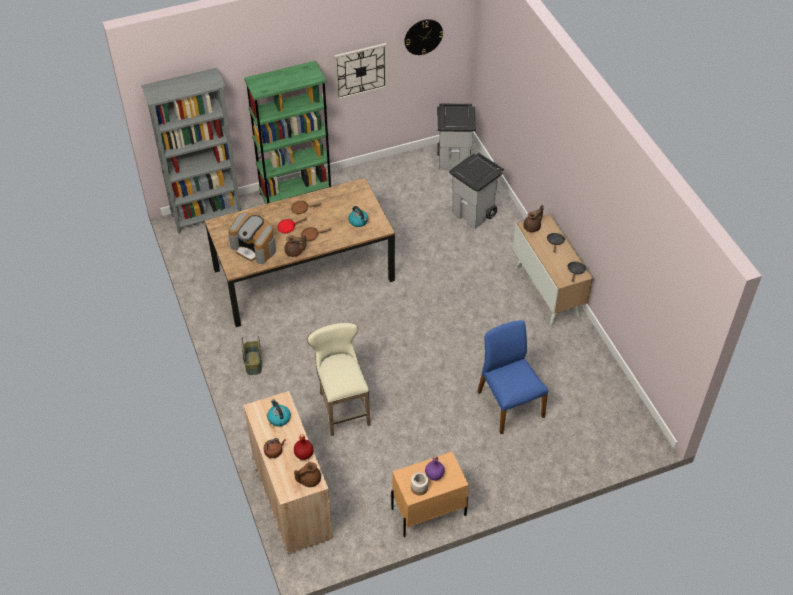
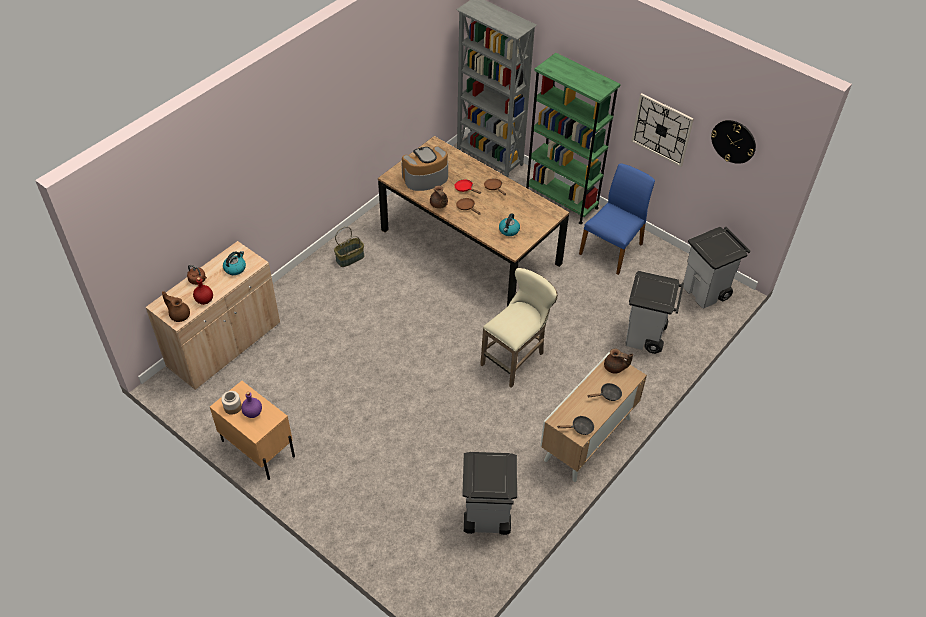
camera: 60 degrees right, 0 degrees up
coffee machine [228,213,276,264] -> coffee machine turned 60 degrees clockwise [401,146,448,191]
beige stool [307,323,370,436] -> beige stool moved to [480,268,558,388]
blue chair [478,320,548,434] -> blue chair moved to [579,164,655,275]
none -> grey trash can [462,452,517,535]

